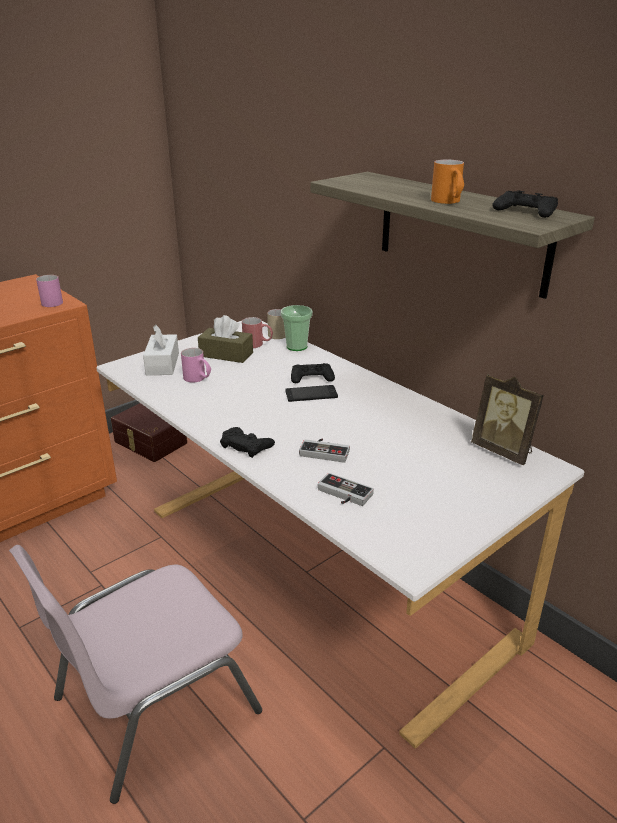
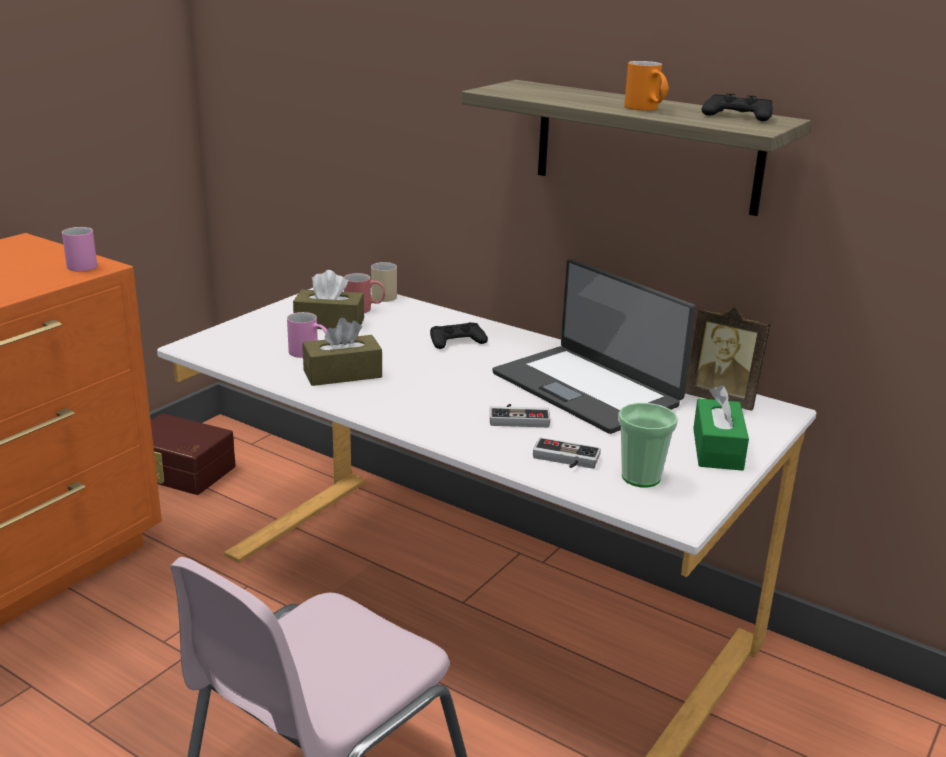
camera: 15 degrees left, 5 degrees down
white tissue box [143,325,179,375] -> none
black game controller [220,427,275,458] -> none
cup [281,305,313,351] -> cup moved to [618,403,678,488]
phone [285,385,338,402] -> none
none -> brown tissue box [302,318,382,386]
none -> laptop [493,259,696,434]
none -> green tissue box [693,385,749,471]

